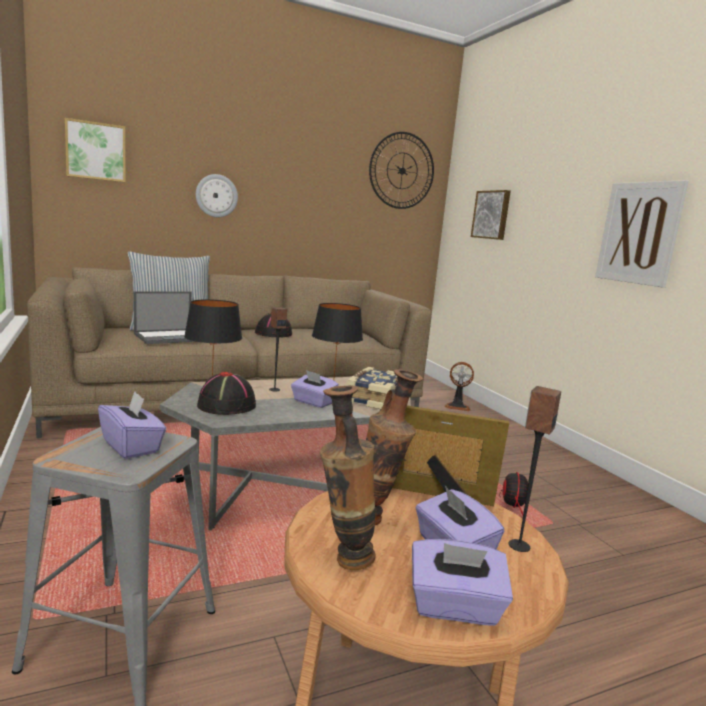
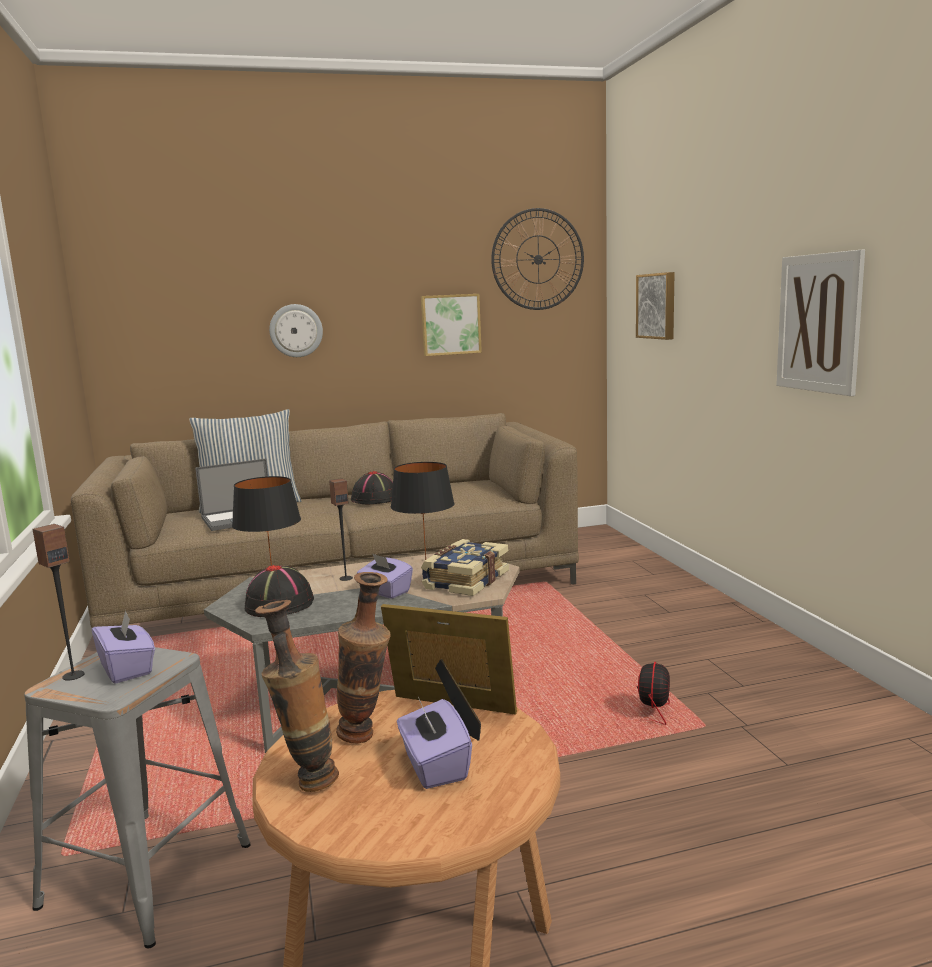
camera: 10 degrees right, 0 degrees up
picture [65,118,126,182] -> picture moved to [421,294,482,356]
purple tissue box [412,539,513,626] -> none
fan [444,362,474,411] -> none
speaker [509,386,561,552] -> speaker moved to [33,524,85,681]

